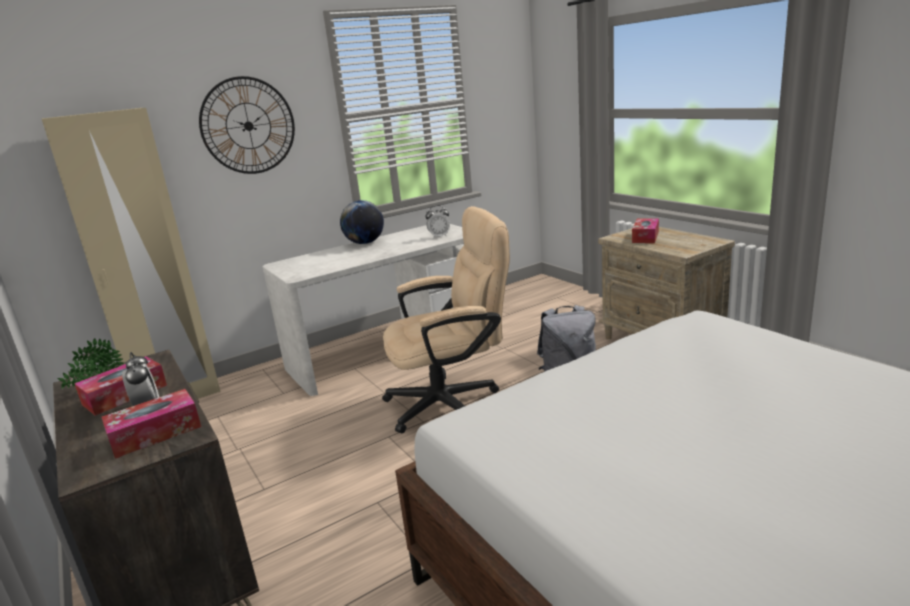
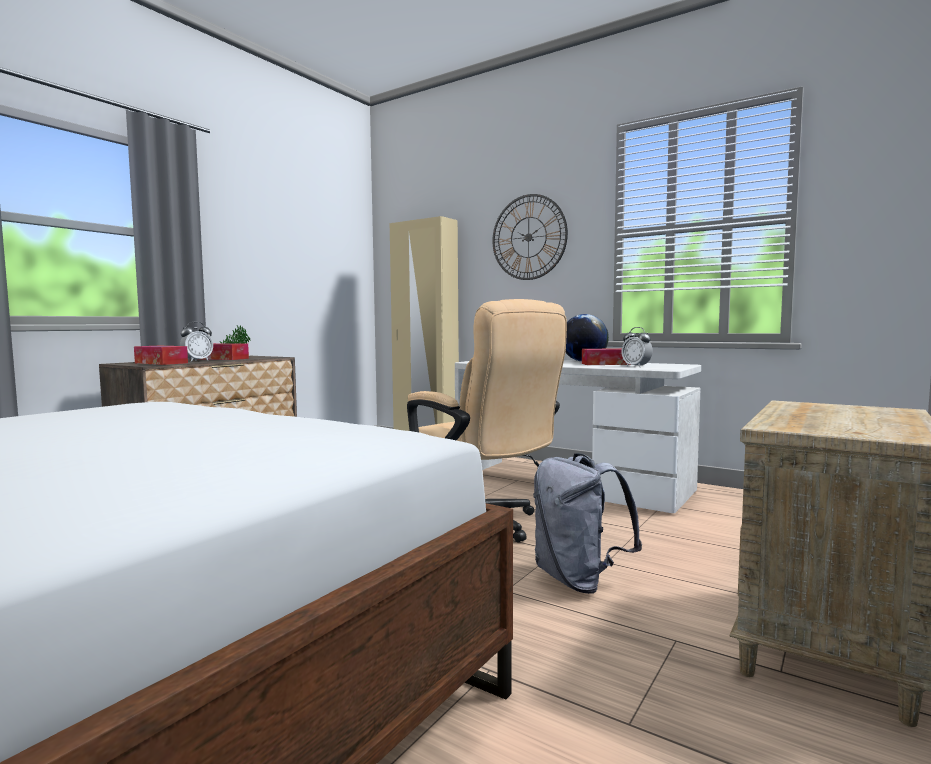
camera: 65 degrees right, 15 degrees down
tissue box [632,219,659,243] -> tissue box moved to [582,348,630,365]

